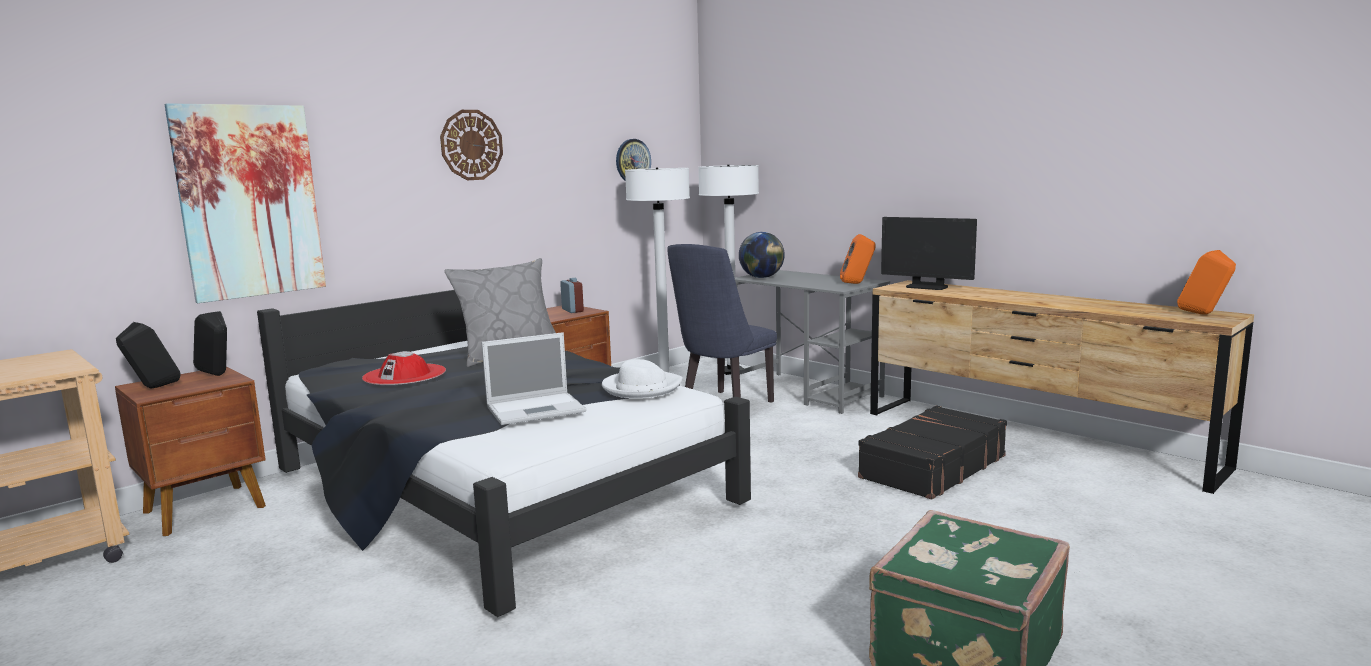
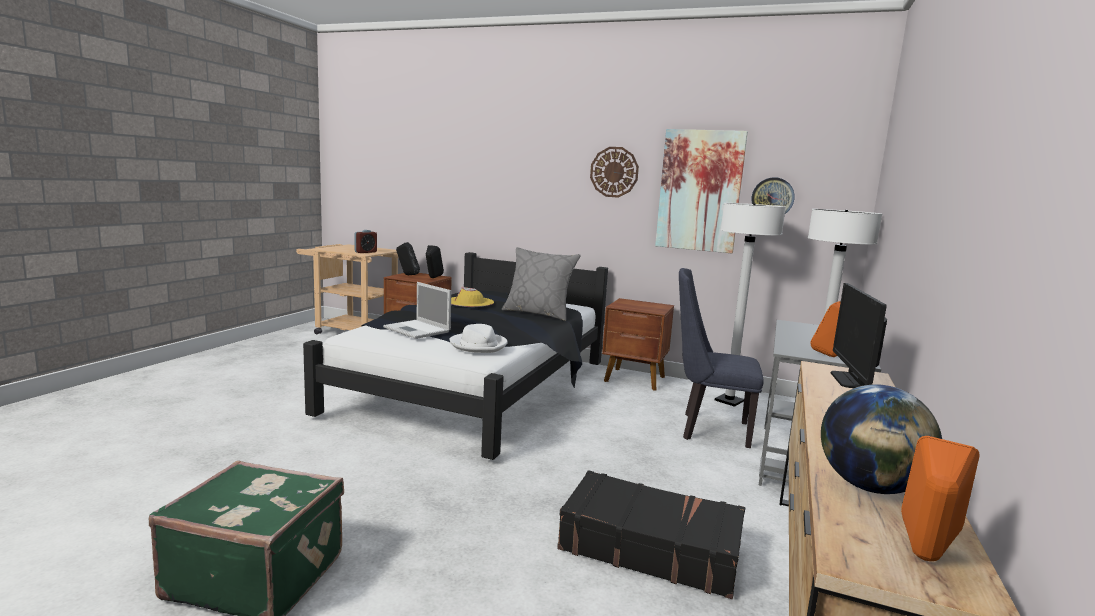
camera: 65 degrees right, 0 degrees up
picture [165,103,326,303] -> picture moved to [655,129,748,253]
red hat [362,351,446,385] -> yellow hat [451,287,494,307]
alarm clock [560,278,584,313] -> alarm clock moved to [354,230,377,253]
globe [739,232,785,278] -> globe moved to [821,385,942,494]

